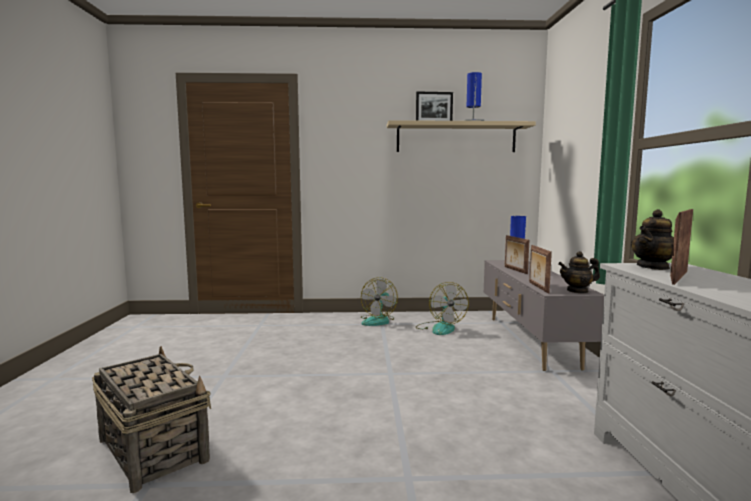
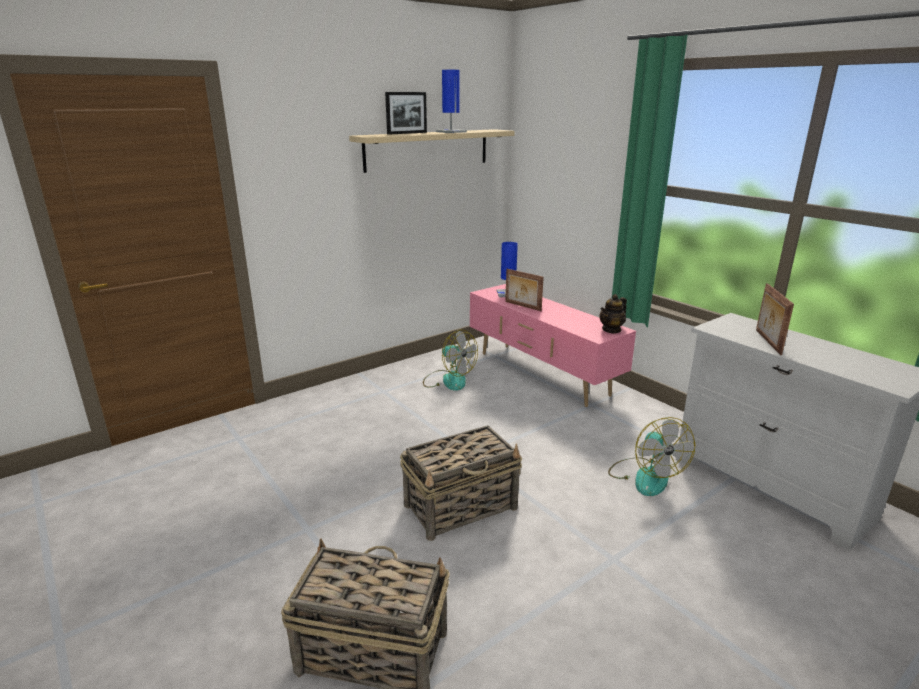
camera: 35 degrees left, 15 degrees up
fan [361,277,398,326] -> fan moved to [608,417,695,496]
grey tv stand [484,260,604,371] -> pink tv stand [470,284,636,407]
picture frame [529,245,552,294] -> none
teapot [631,209,674,270] -> none
none -> basket [400,425,522,541]

